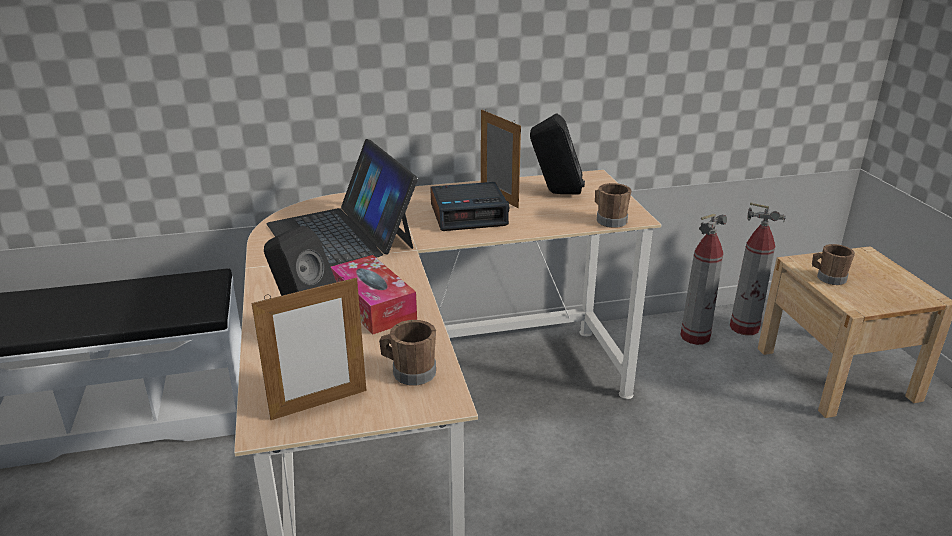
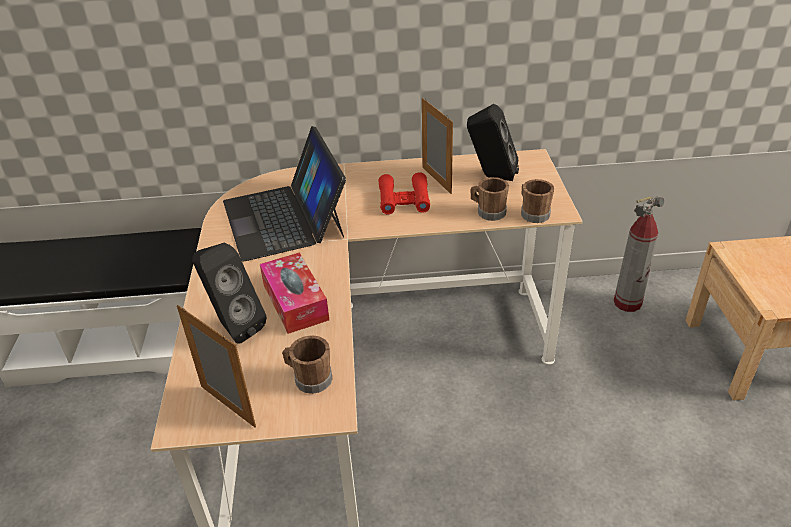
camera: 10 degrees right, 10 degrees up
picture frame [252,277,367,420] -> picture frame turned 120 degrees counterclockwise [177,305,256,428]
alarm clock [430,182,509,231] -> red binoculars [378,172,430,214]
fire extinguisher [730,202,786,335] -> none
brown mug [812,244,855,285] -> brown mug moved to [471,177,509,221]

